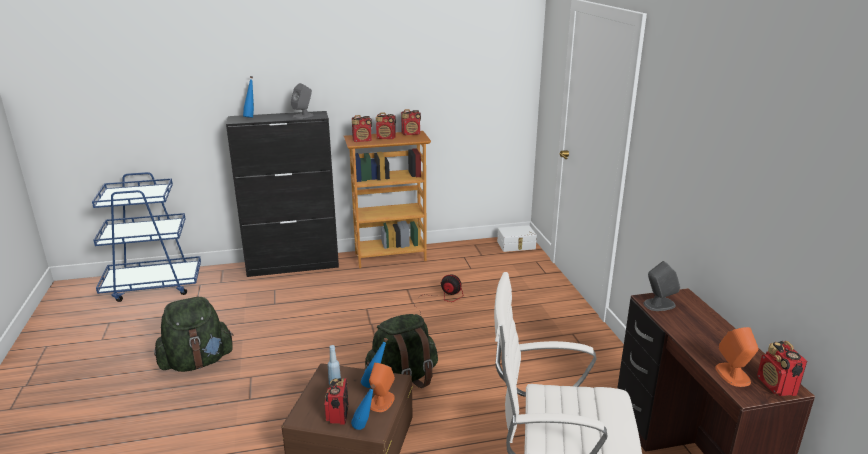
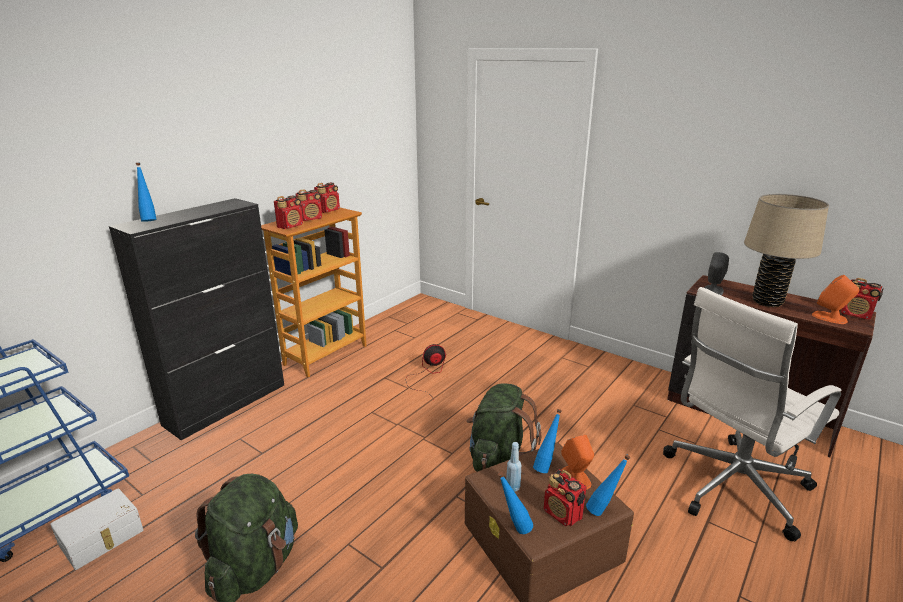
camera: 40 degrees left, 0 degrees up
grey speaker [291,83,314,119] -> none
white storage box [497,225,537,252] -> white storage box moved to [50,488,143,570]
none -> blue bottle [498,472,533,534]
none -> beige table lamp [744,194,829,307]

